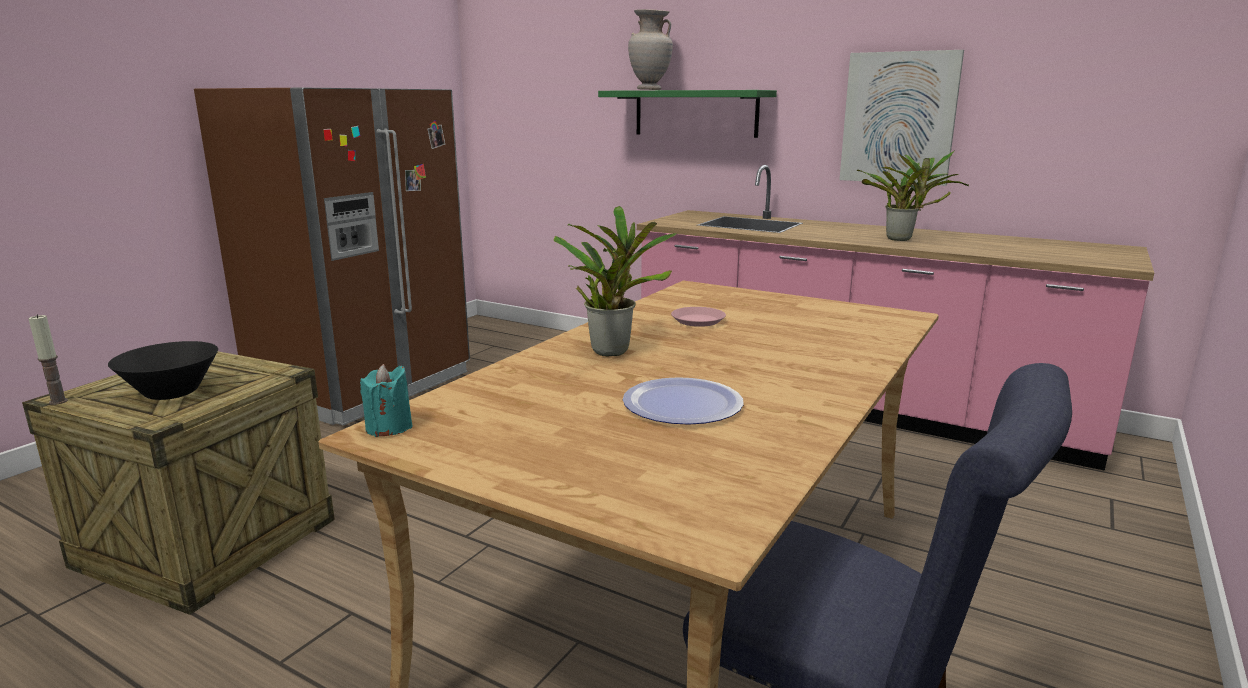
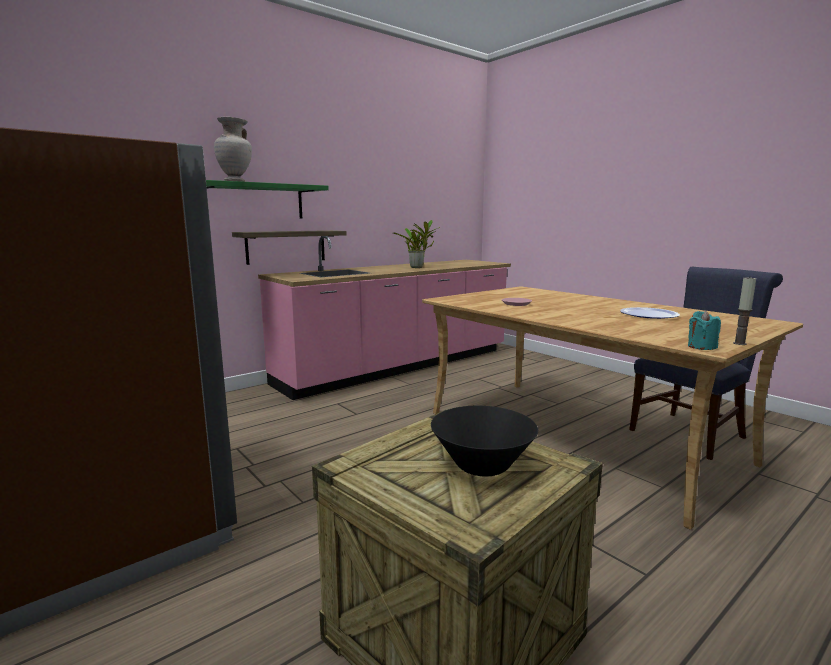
camera: 70 degrees left, 5 degrees down
candle [28,314,68,405] -> candle moved to [733,278,756,345]
potted plant [553,206,677,356] -> none
picture [839,50,964,186] -> none
none -> shelf [232,230,347,265]

